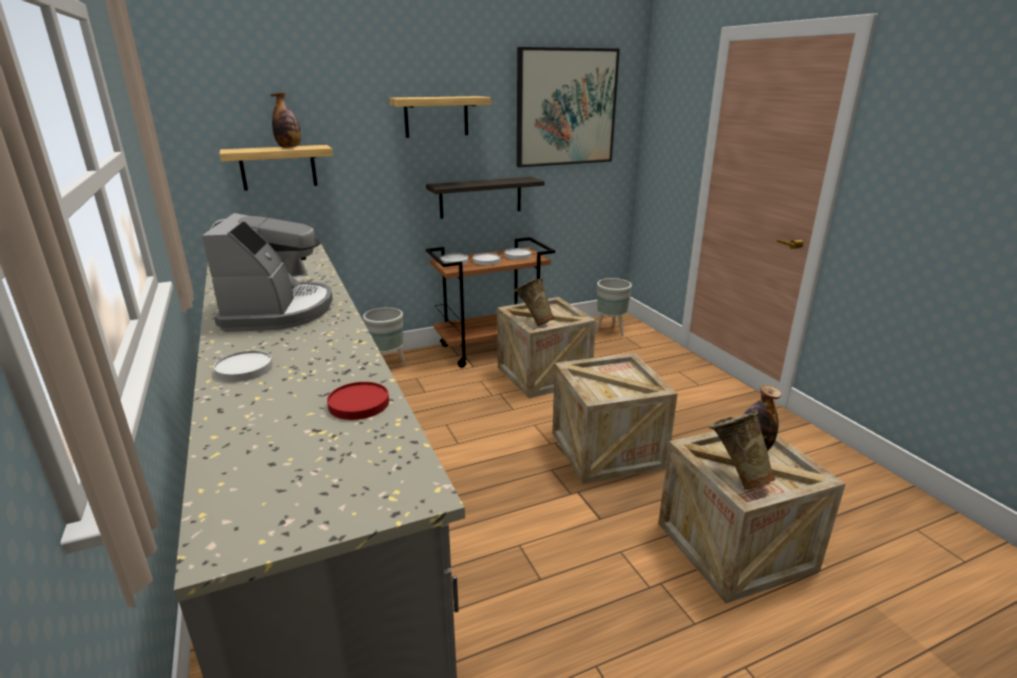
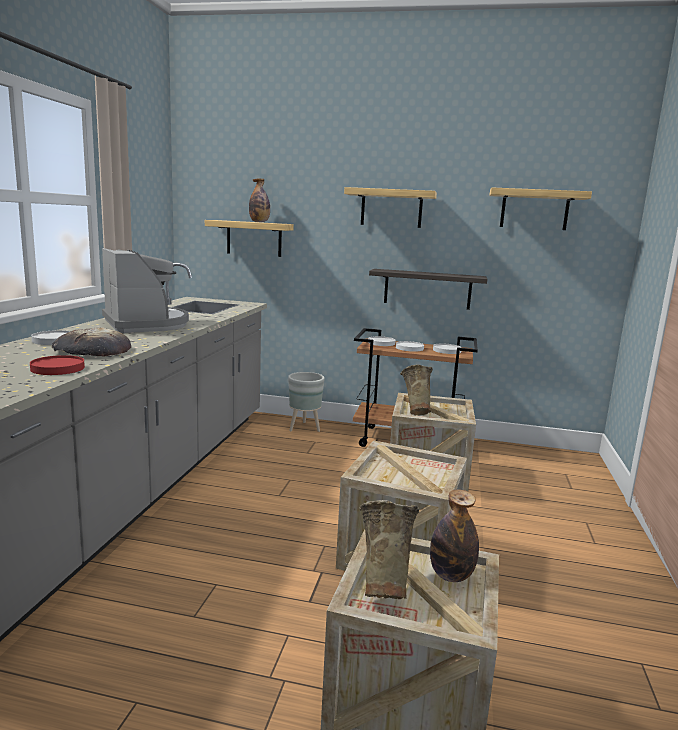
camera: 35 degrees right, 10 degrees down
coffee machine [202,213,333,332] -> coffee machine turned 60 degrees counterclockwise [102,248,189,333]
picture [517,47,620,168] -> shelf [489,187,592,230]
grey planter [595,278,632,337] -> none
none -> bread [52,327,131,357]

